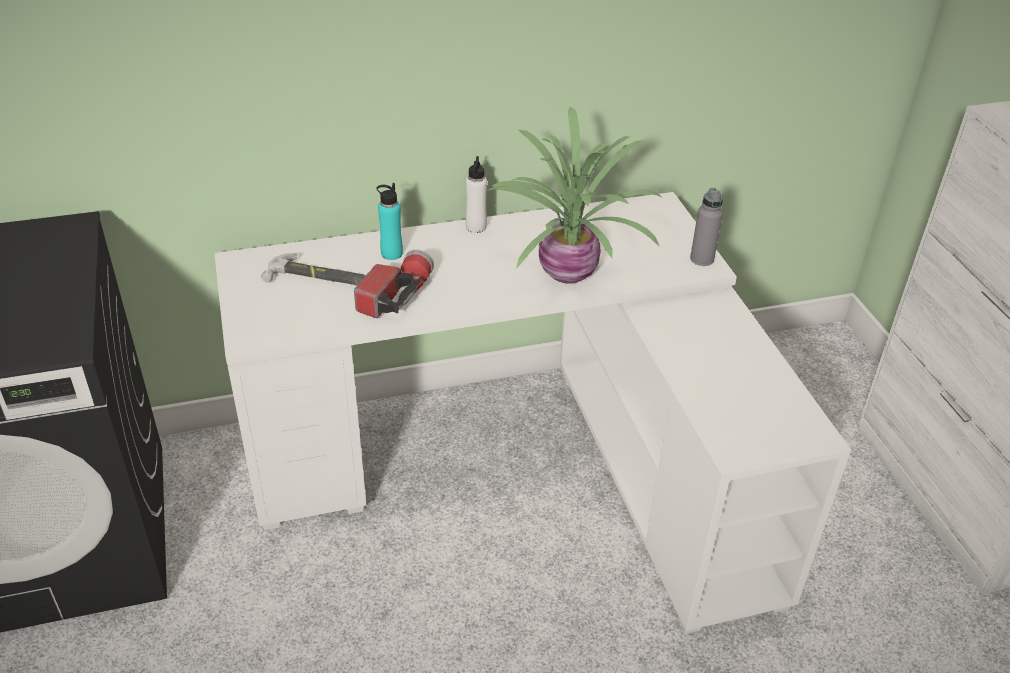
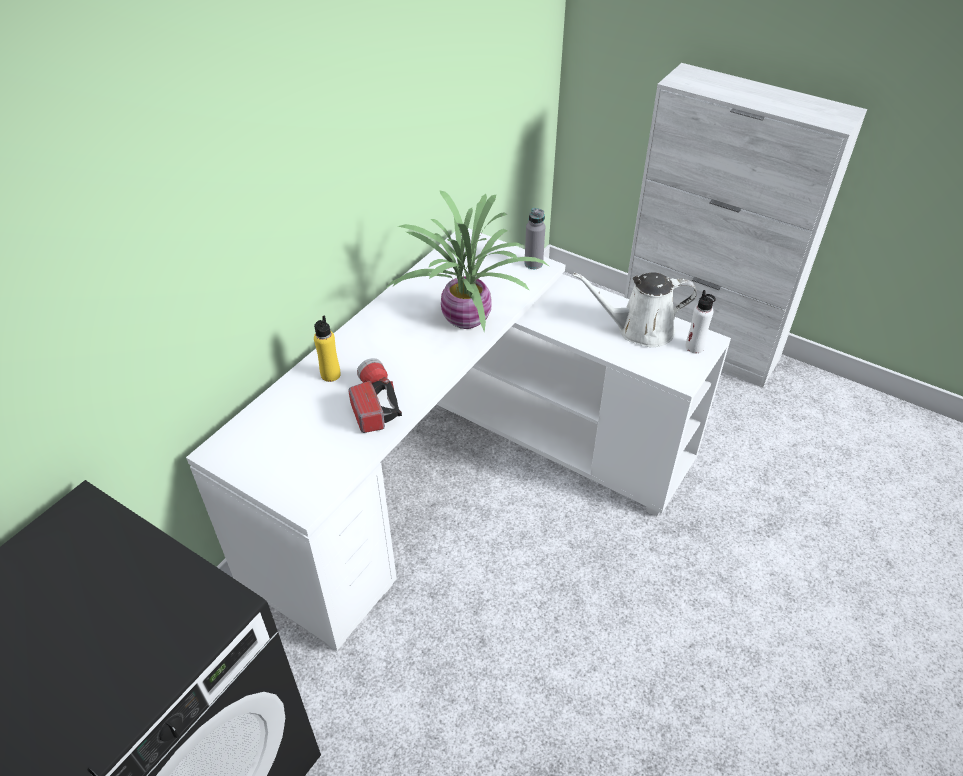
camera: 40 degrees left, 5 degrees up
hammer [261,253,365,286] -> none
turquoise bottle [376,183,403,260] -> yellow bottle [314,315,341,382]
white bottle [465,156,487,233] -> white bottle moved to [685,290,716,353]
none -> white watering can [573,272,697,347]

